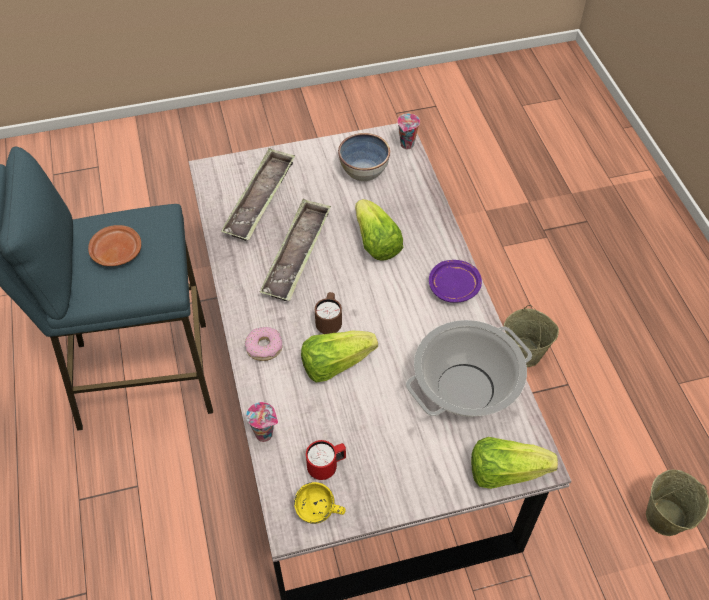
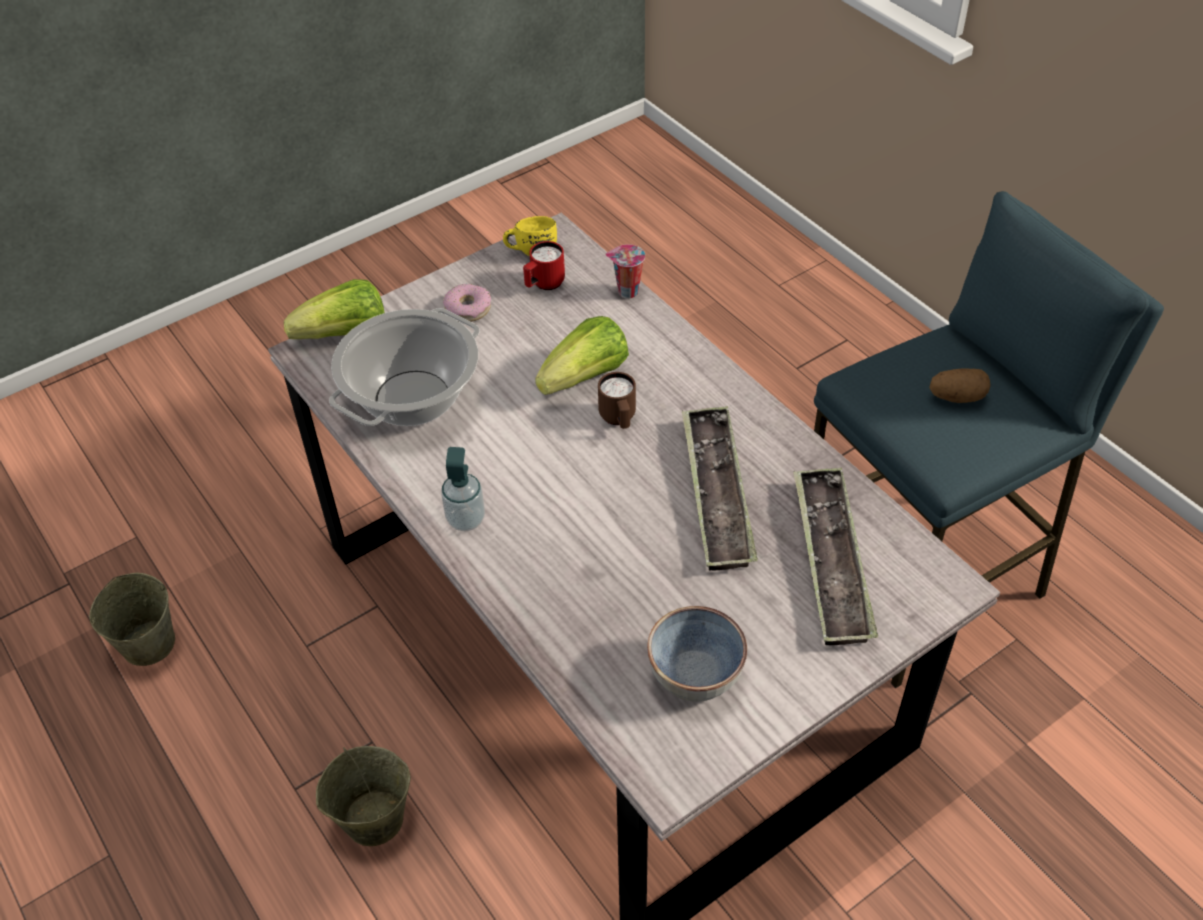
camera: 160 degrees right, 5 degrees down
brown plate [88,225,141,266] -> potato [929,369,991,403]
donut [245,327,282,361] -> donut moved to [443,284,491,322]
lettuce [355,199,403,261] -> none
cup [397,114,420,149] -> none
purple plate [429,260,482,303] -> soap dispenser [441,447,485,531]

